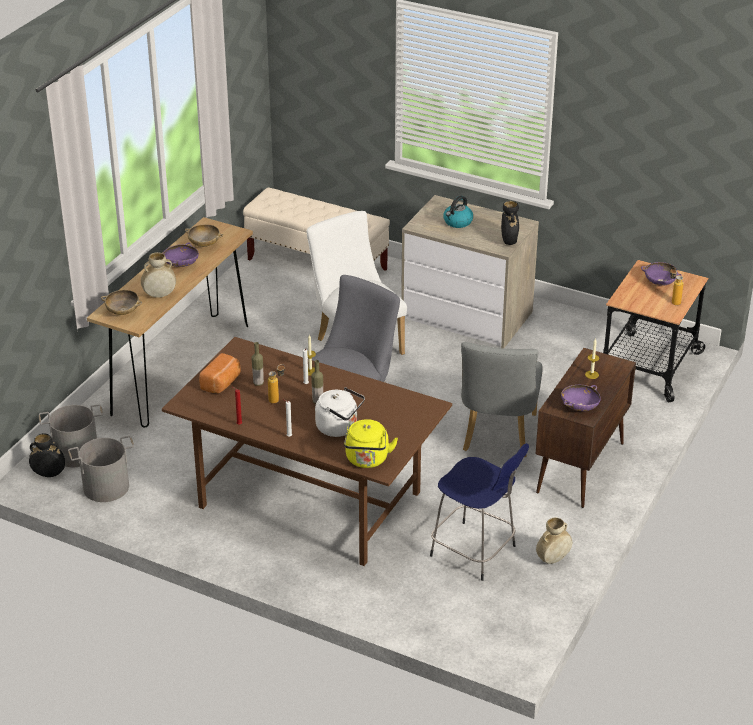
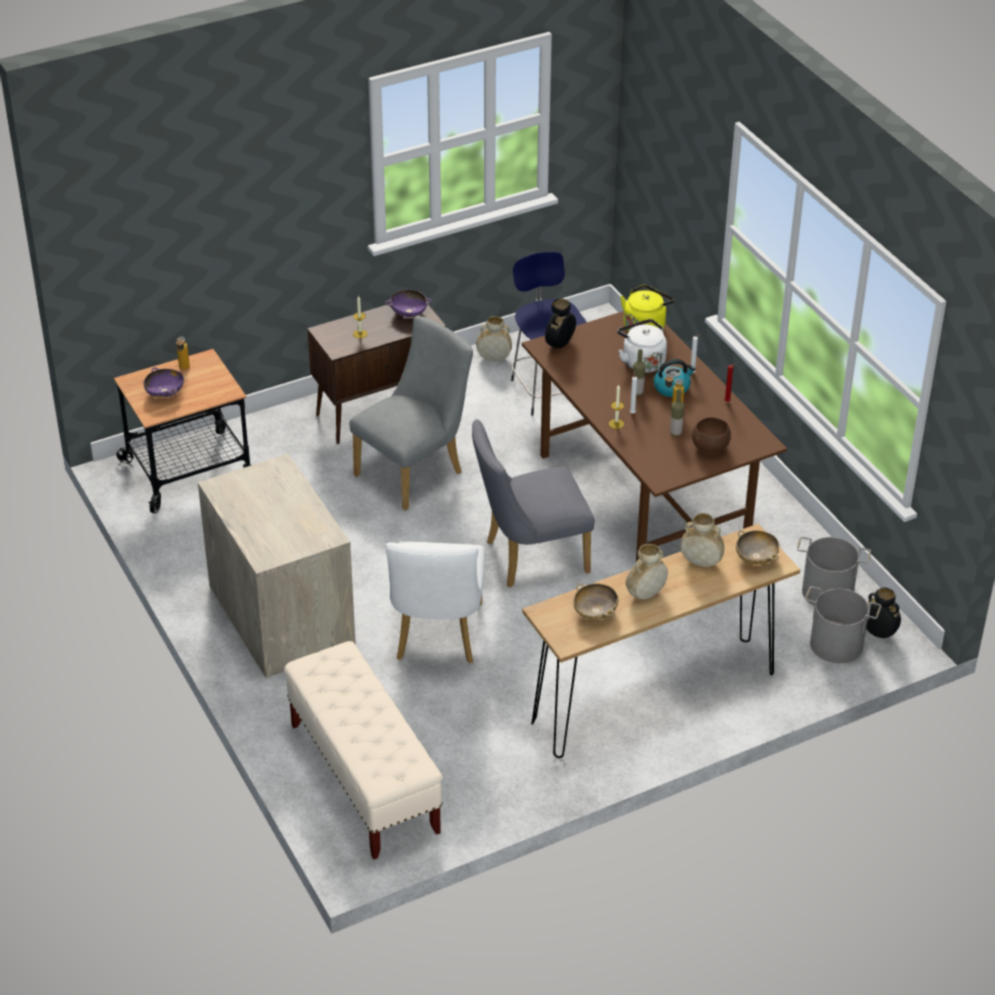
camera: 145 degrees left, 5 degrees up
purple bowl [163,242,199,267] -> beige vase [626,544,668,599]
bread [199,353,241,394] -> brown bowl [692,417,731,452]
kettle [443,196,473,228] -> kettle moved to [654,359,696,397]
black vase [501,201,519,245] -> black vase moved to [545,299,576,348]

